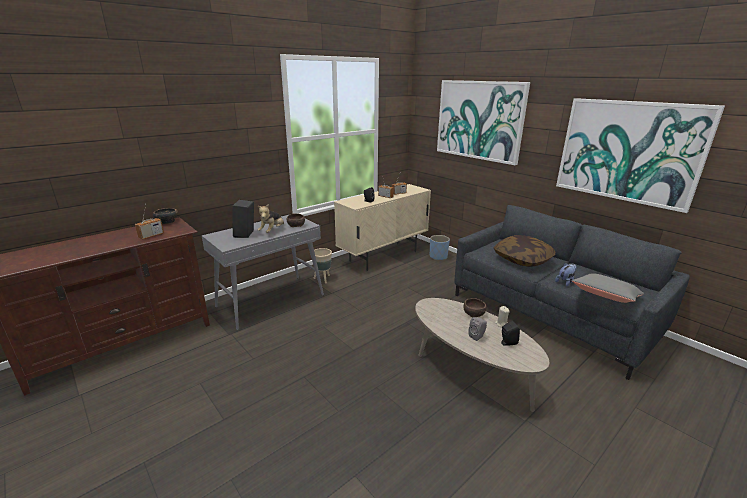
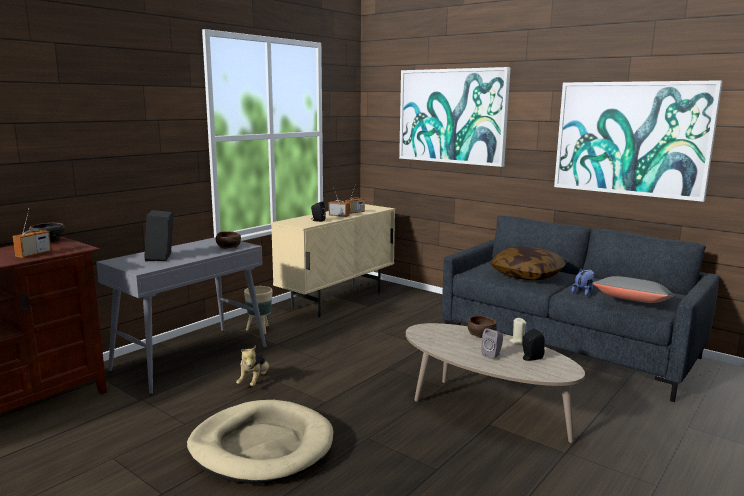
camera: 10 degrees left, 10 degrees down
plush toy [258,204,284,233] -> plush toy moved to [236,346,269,386]
blue planter [430,235,450,260] -> none
none -> beige dog bed [187,400,333,484]

